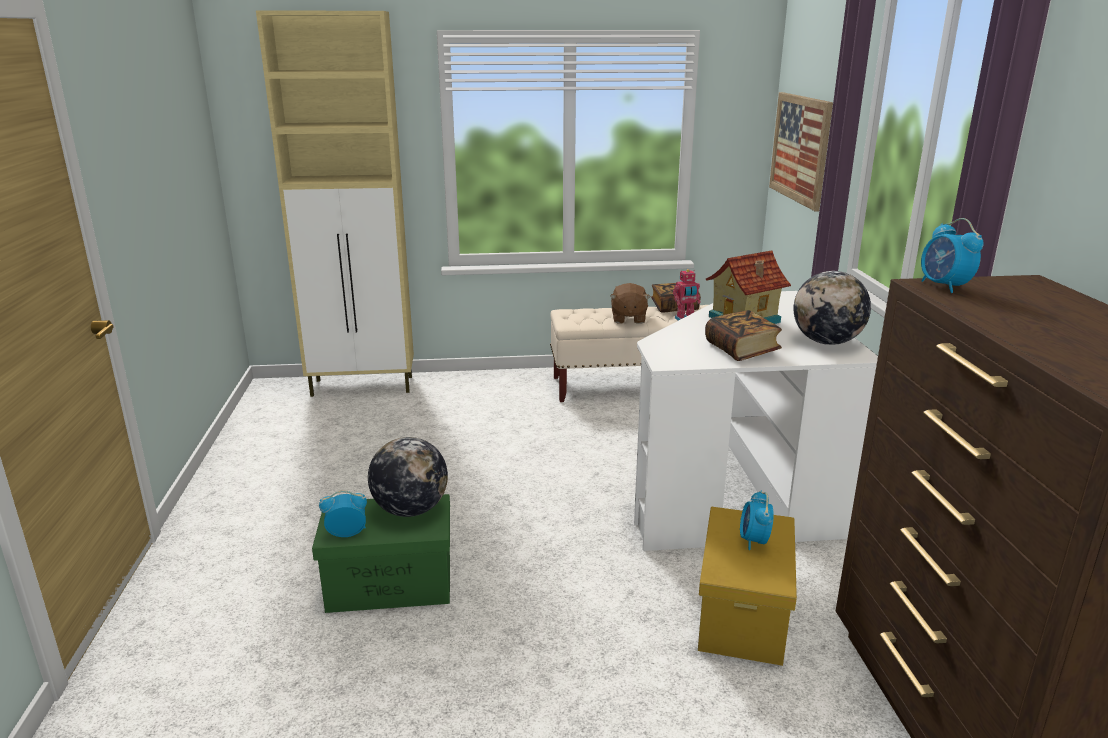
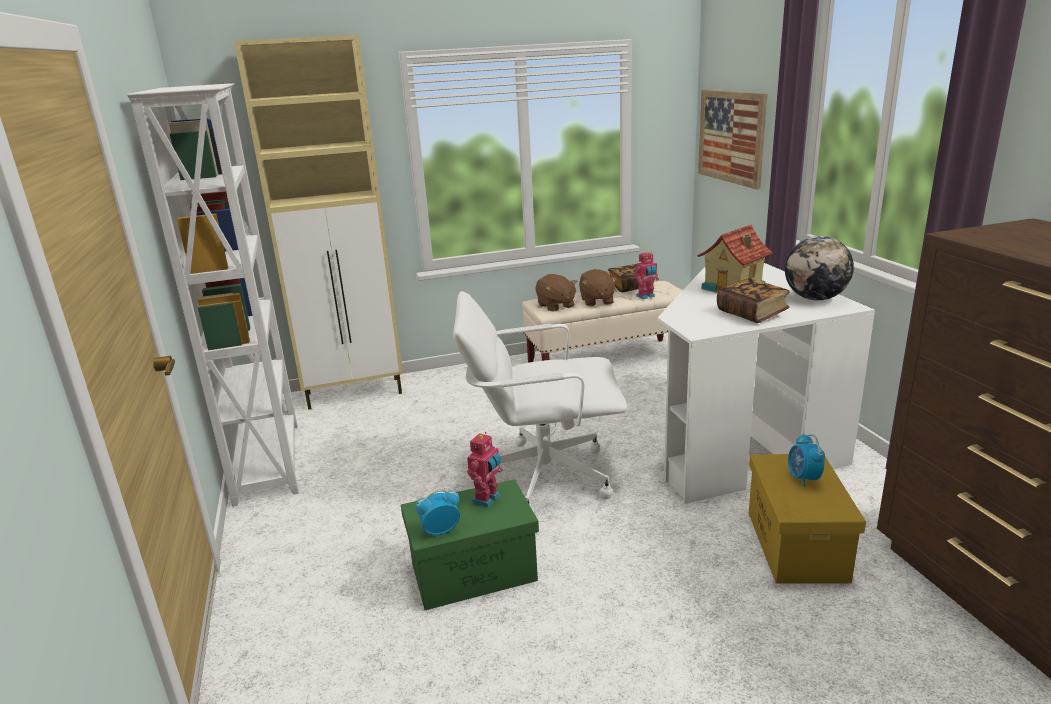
camera: 10 degrees left, 0 degrees up
globe [368,437,448,517] -> toy robot [467,432,503,508]
alarm clock [921,218,984,293] -> none
none -> white bookcase [127,83,298,507]
none -> white office chair [453,291,627,512]
none -> brown plush toy [536,274,577,312]

